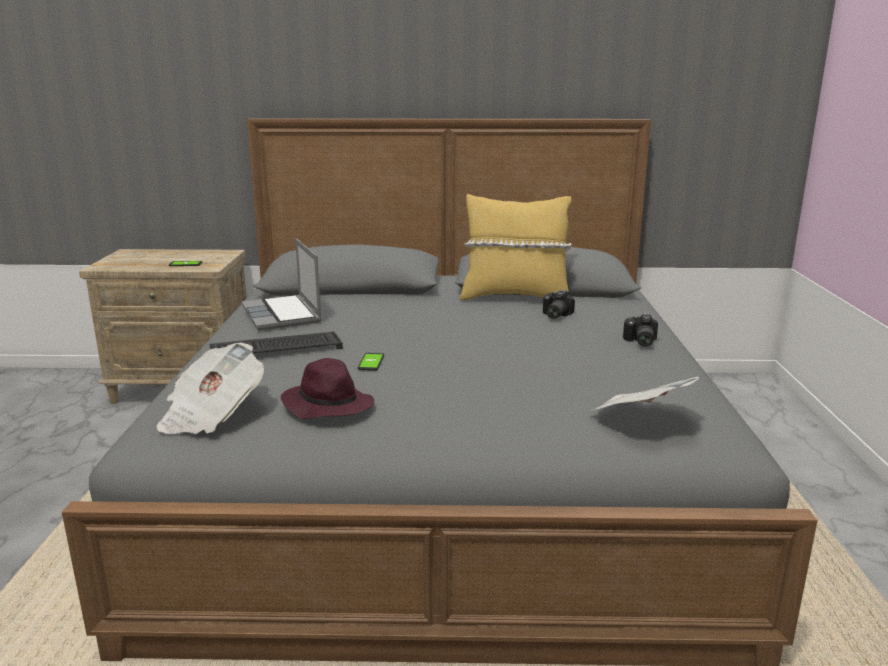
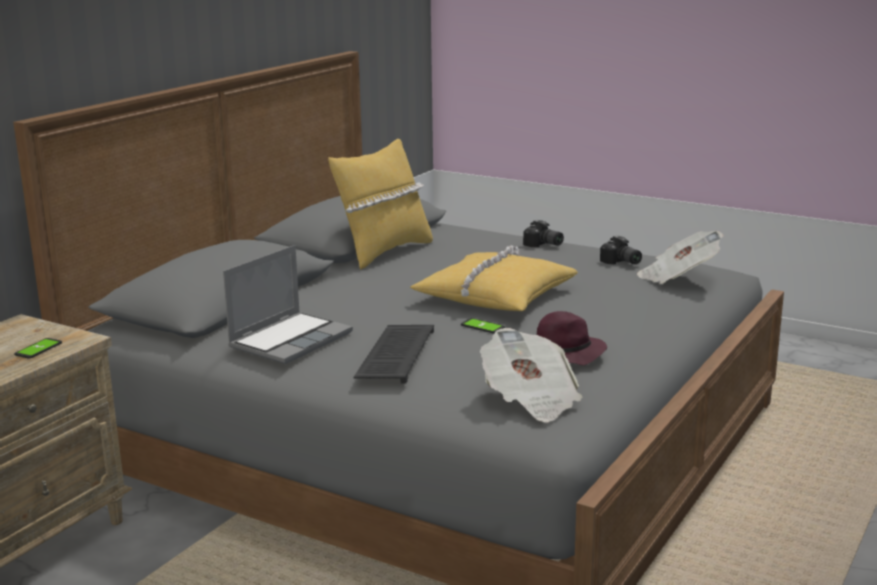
camera: 60 degrees left, 0 degrees up
laptop [242,238,322,330] -> laptop turned 60 degrees counterclockwise [223,245,353,364]
camera [543,290,575,319] -> camera moved to [600,235,642,265]
none -> yellow pillow [410,246,578,311]

